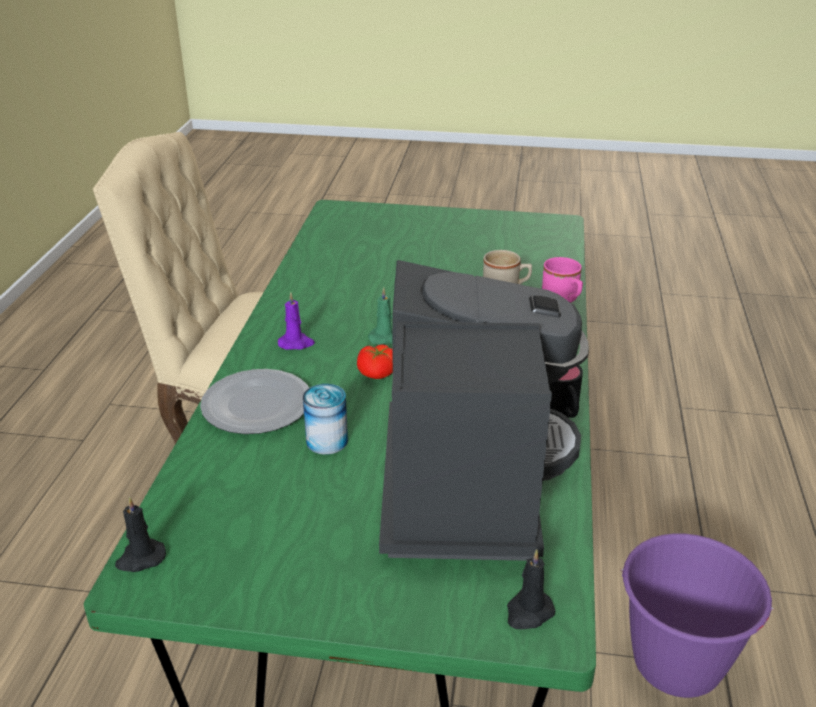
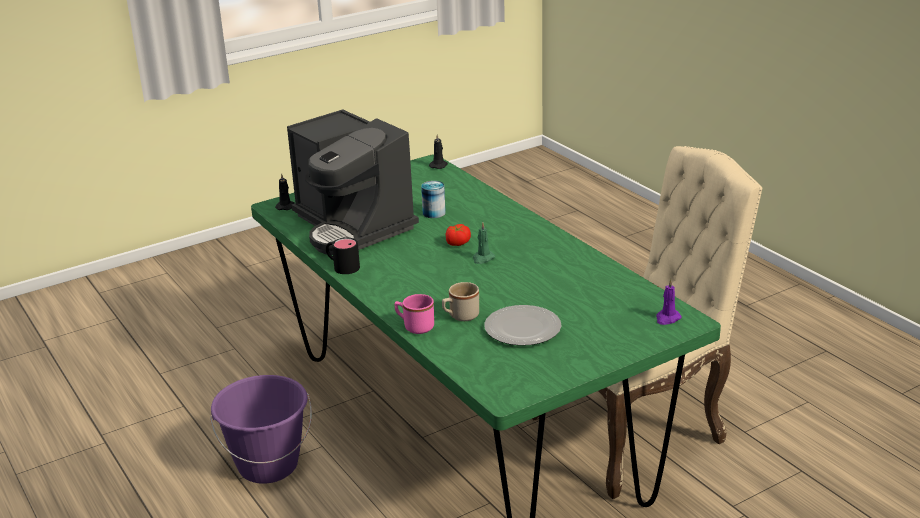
camera: 140 degrees right, 5 degrees down
plate [200,369,309,434] -> plate moved to [484,305,561,346]
purple candle [278,292,315,350] -> purple candle moved to [656,278,682,325]

